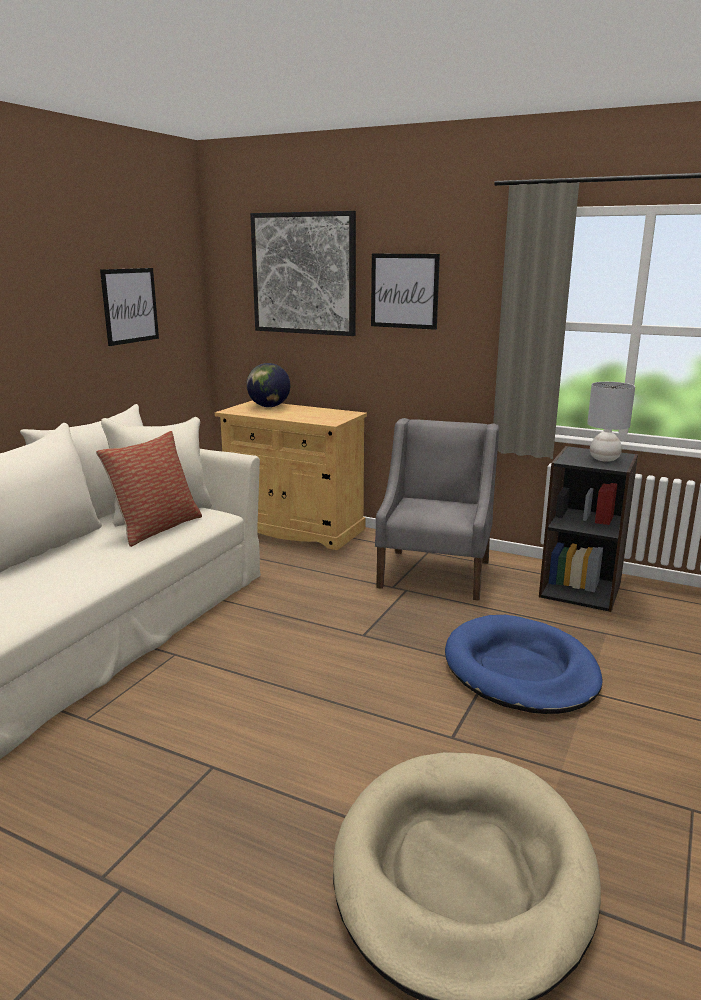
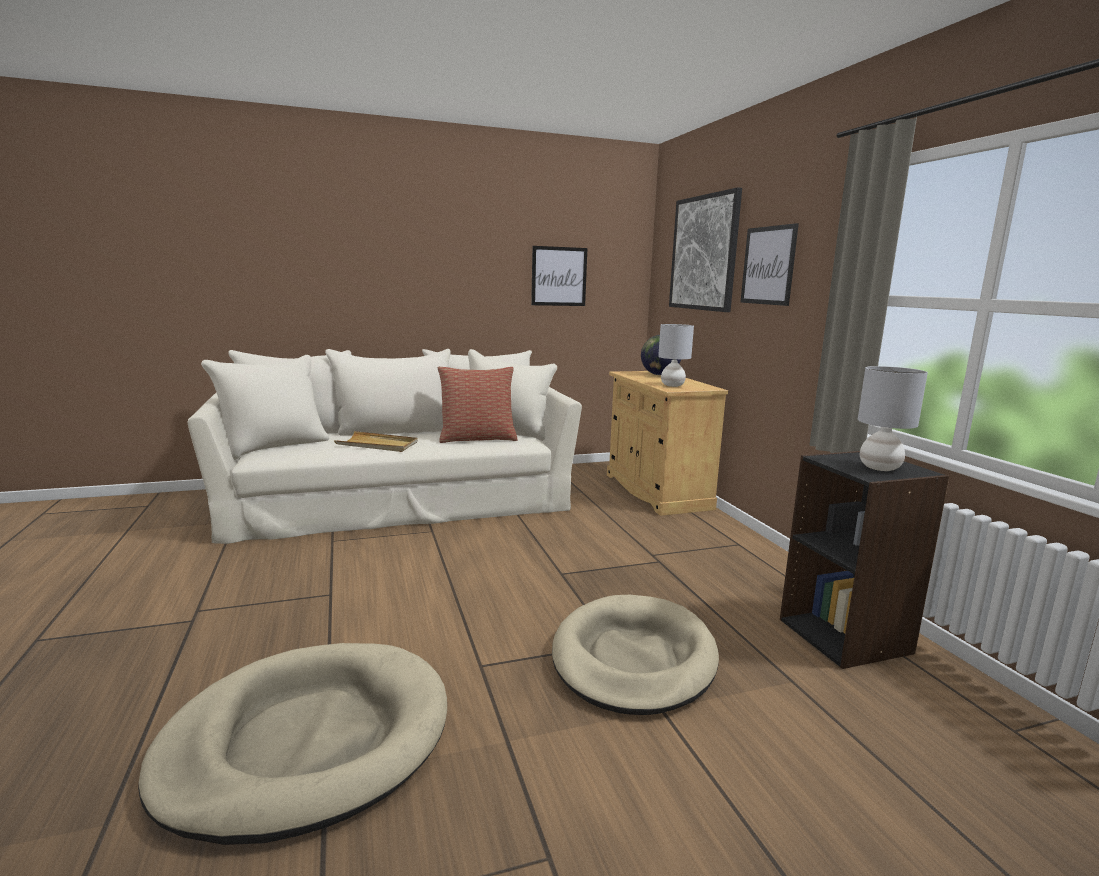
camera: 45 degrees right, 5 degrees down
grey armchair [375,418,499,601] -> none
blue dog bed [445,615,603,714] -> beige dog bed [552,595,719,715]
none -> beige tray [334,431,418,452]
none -> grey table lamp [658,324,694,387]

